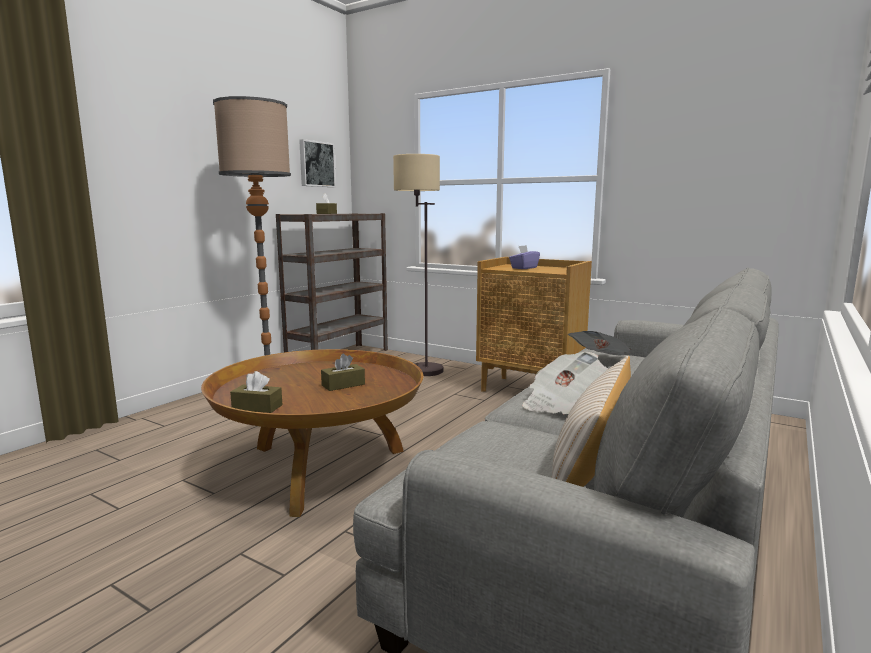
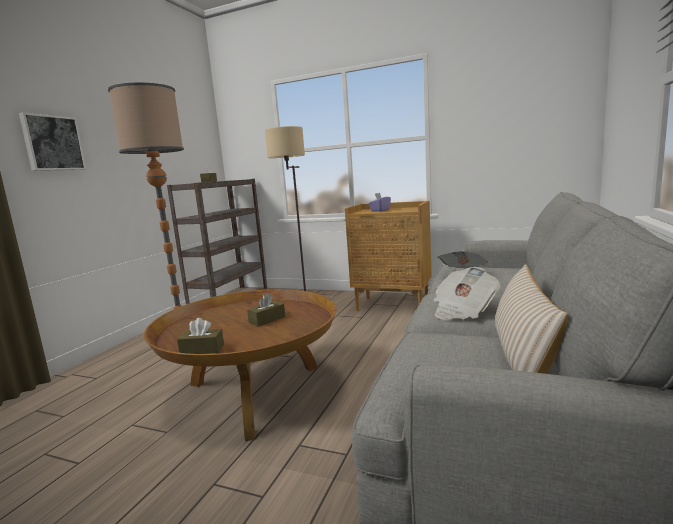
camera: 10 degrees left, 0 degrees up
picture [299,139,336,187] -> picture moved to [19,112,86,171]

